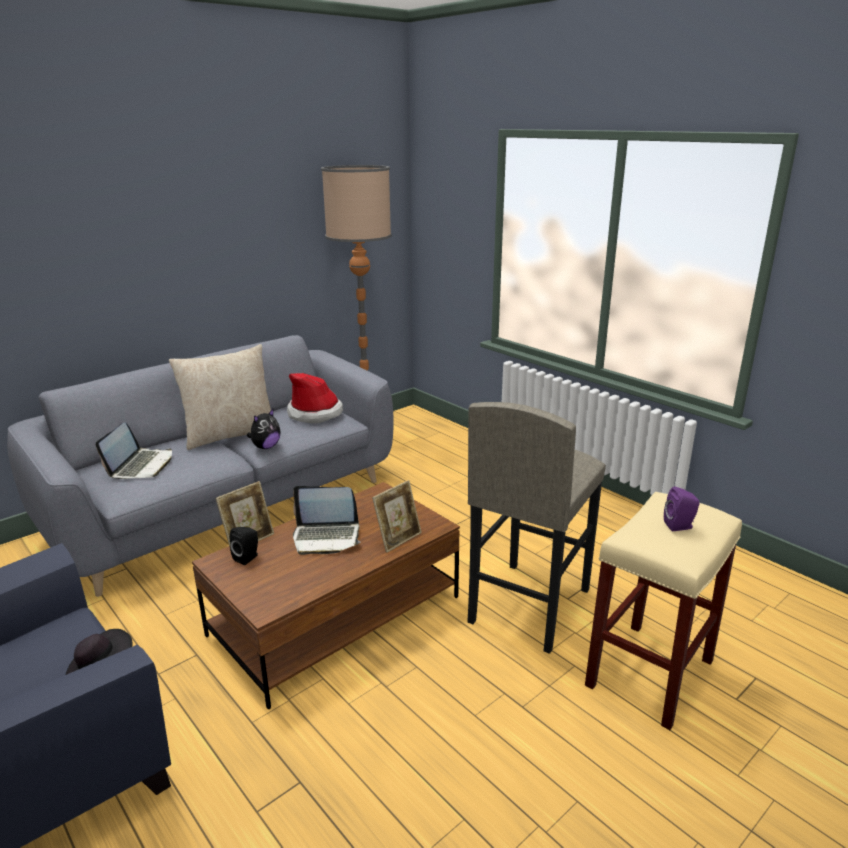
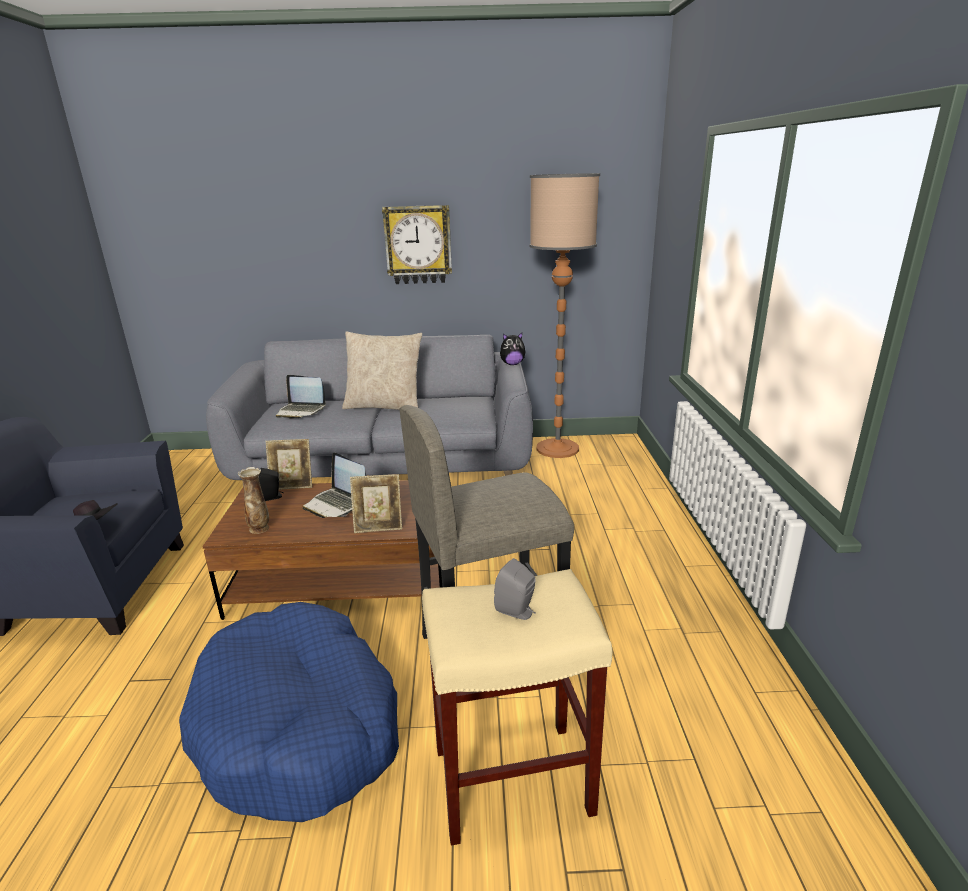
camera: 40 degrees right, 0 degrees up
laptop [96,422,172,479] -> laptop turned 60 degrees clockwise [276,375,326,419]
plush toy [247,409,280,449] -> plush toy moved to [500,333,526,365]
hat [287,373,343,423] -> none
purple speaker [664,487,700,531] -> grey speaker [494,558,536,620]
none -> blue dog bed [179,602,399,822]
none -> vase [238,467,269,534]
none -> wall clock [382,205,452,284]

